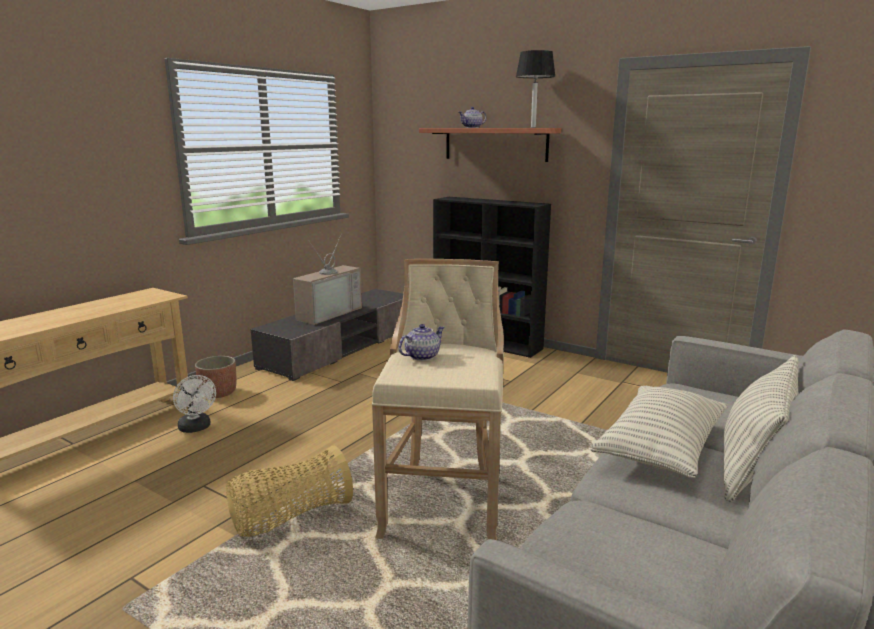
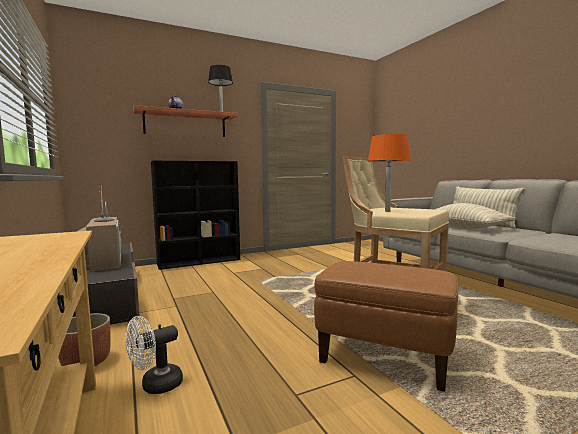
camera: 60 degrees left, 10 degrees down
white fan [173,375,216,433] -> white fan turned 150 degrees clockwise [125,316,183,394]
basket [226,446,353,537] -> brown ottoman [314,261,458,392]
teapot [398,324,444,361] -> orange table lamp [368,134,411,212]

